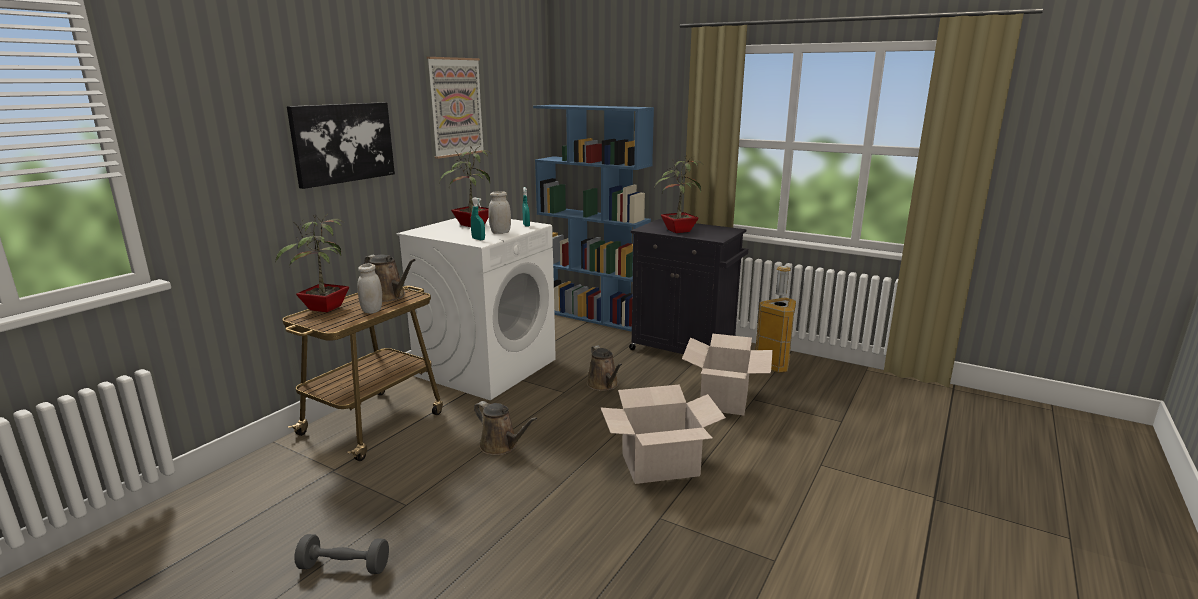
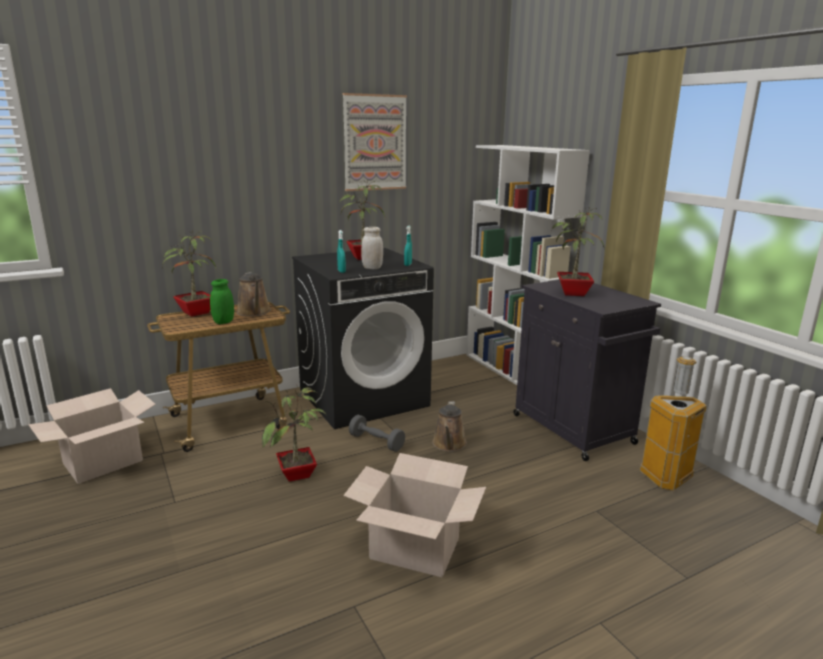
camera: 30 degrees right, 0 degrees up
picture [287,102,395,189] -> none
grey dumbbell [294,534,389,574] -> grey dumbbell moved to [349,415,405,452]
white jar [358,263,382,314] -> green jar [210,279,234,324]
white washing machine [396,218,556,400] -> black washing machine [292,248,434,429]
brown watering can [474,401,538,455] -> potted plant [262,386,326,482]
blue bookcase [533,105,654,332] -> white bookcase [466,145,590,385]
cardboard box [682,333,773,416] -> cardboard box moved to [28,388,156,484]

